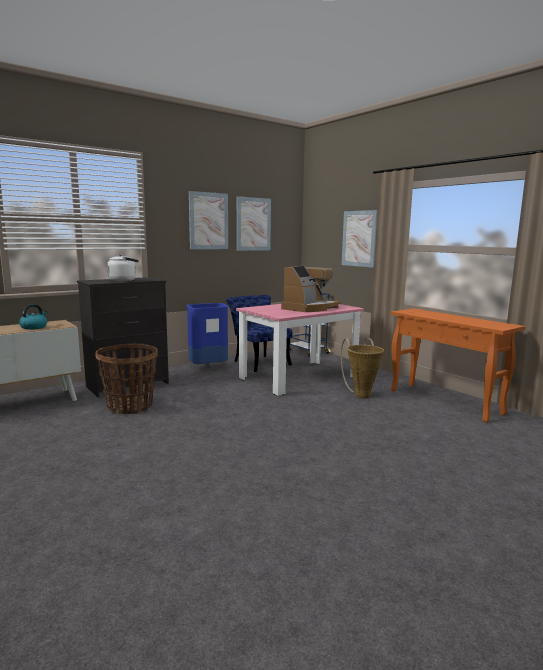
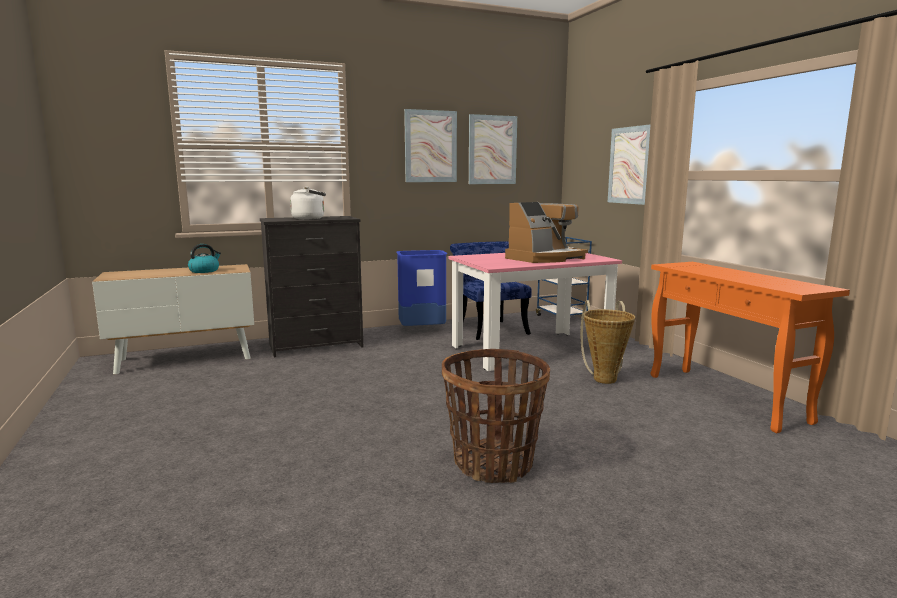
camera: 15 degrees right, 0 degrees up
basket [95,344,158,414] -> basket moved to [442,349,550,483]

